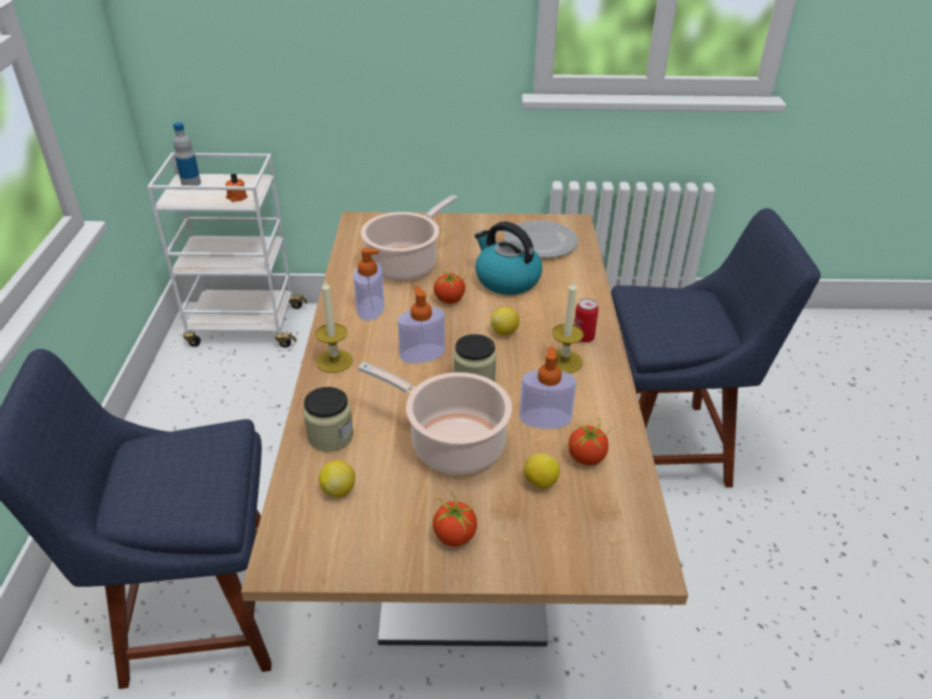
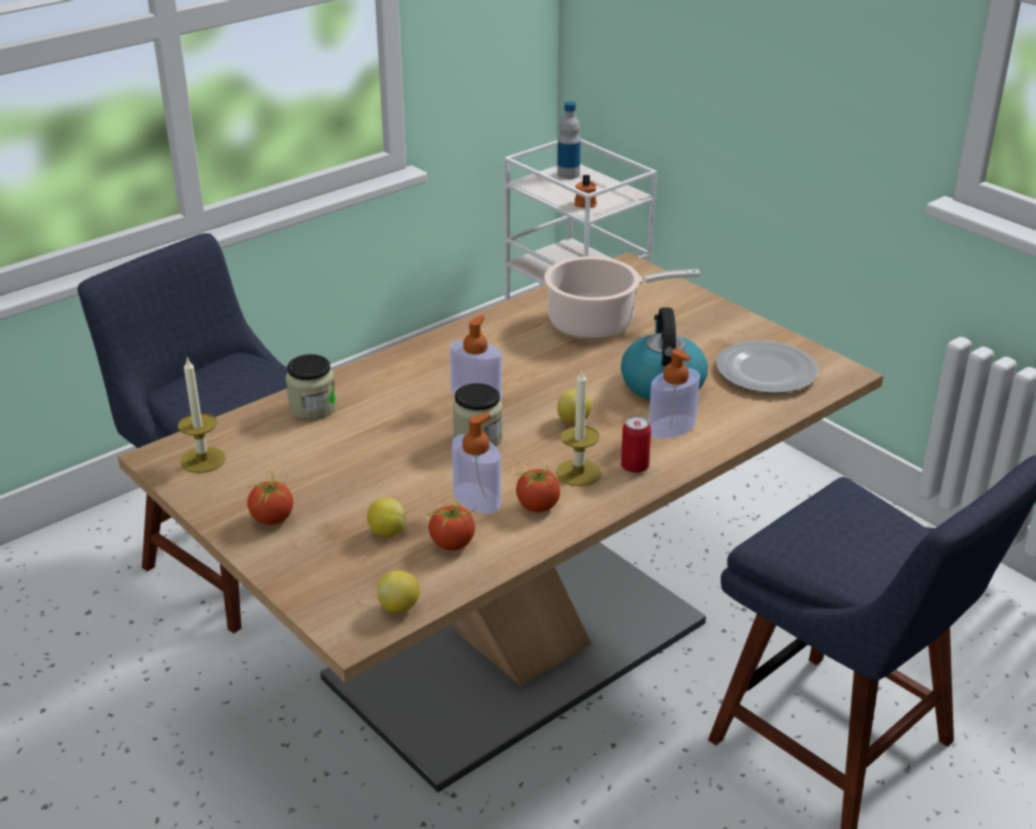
camera: 50 degrees right, 5 degrees down
candle [315,280,353,373] -> candle moved to [178,356,226,473]
lemon [319,460,355,497] -> lemon moved to [377,570,420,613]
soap dispenser [353,248,384,321] -> soap dispenser moved to [649,349,700,439]
cooking pot [358,362,512,475] -> none
tomato [433,269,468,304] -> tomato moved to [516,465,563,512]

